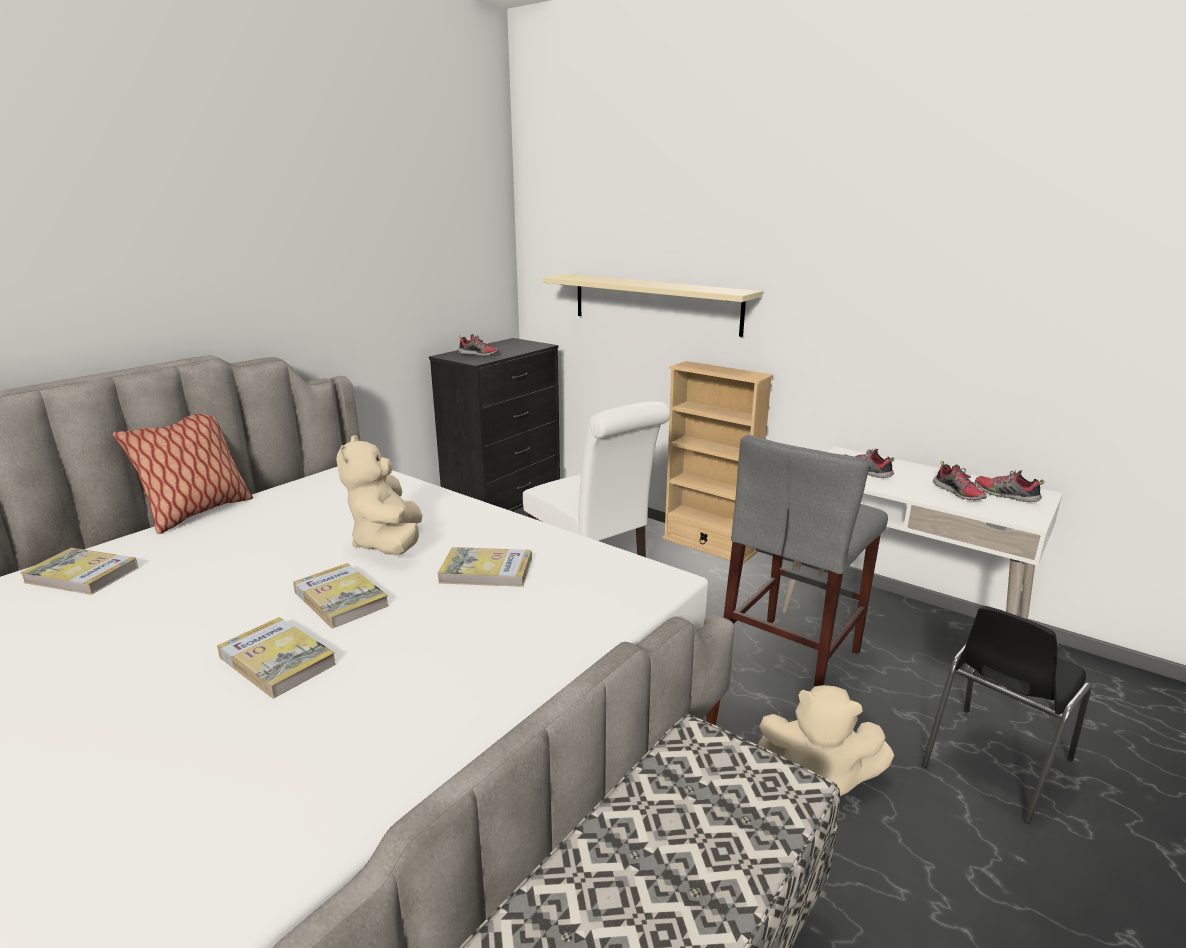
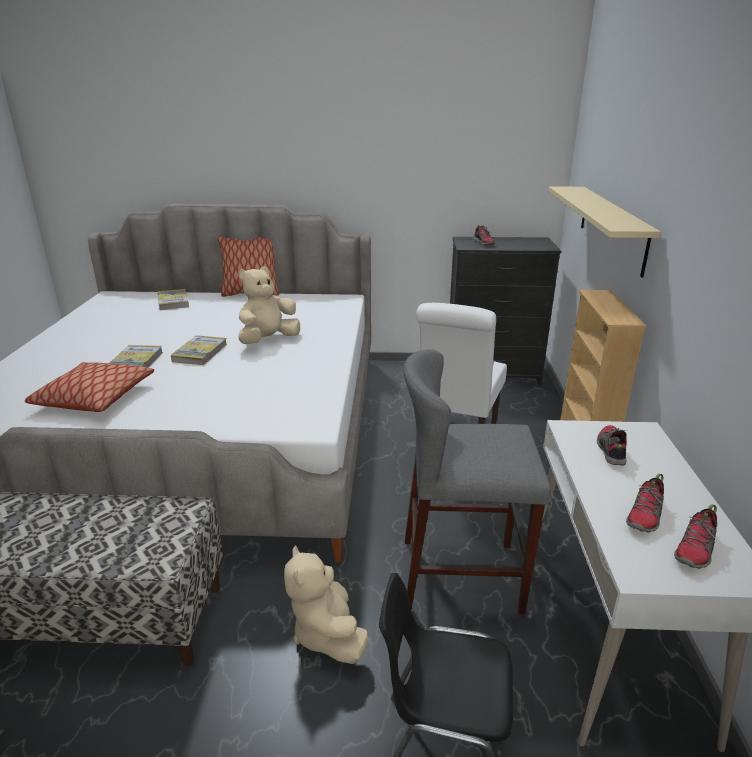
camera: 55 degrees right, 5 degrees up
book [438,547,532,587] -> none
shoe [975,470,1045,502] -> shoe turned 150 degrees counterclockwise [674,504,717,569]
none -> pillow [25,362,154,412]

